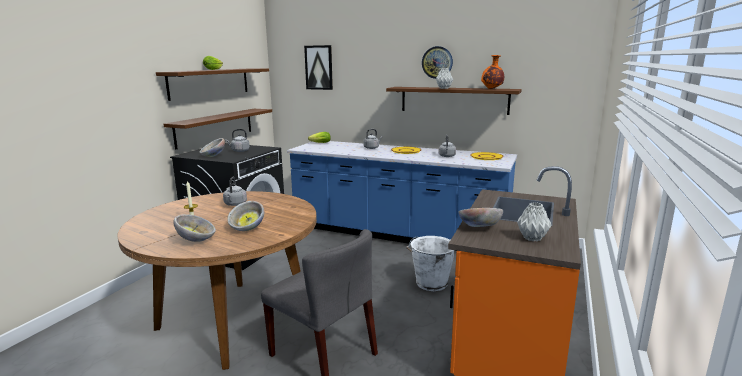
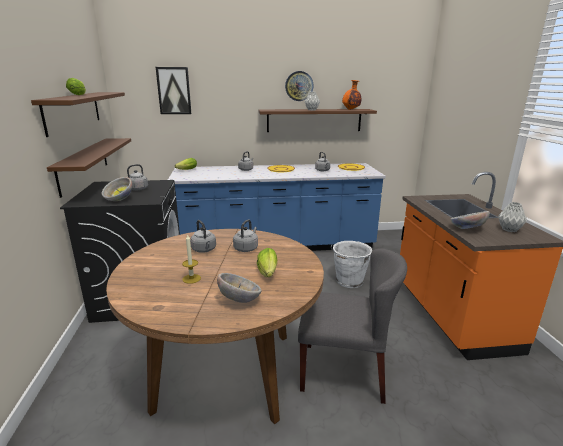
camera: 30 degrees left, 5 degrees up
bowl [227,201,264,231] -> lettuce [257,248,277,277]
none -> grey kettle [233,219,258,252]

